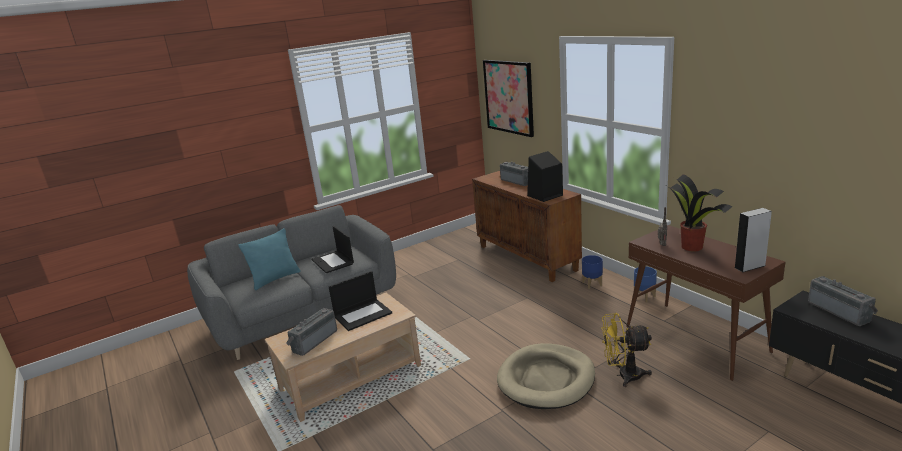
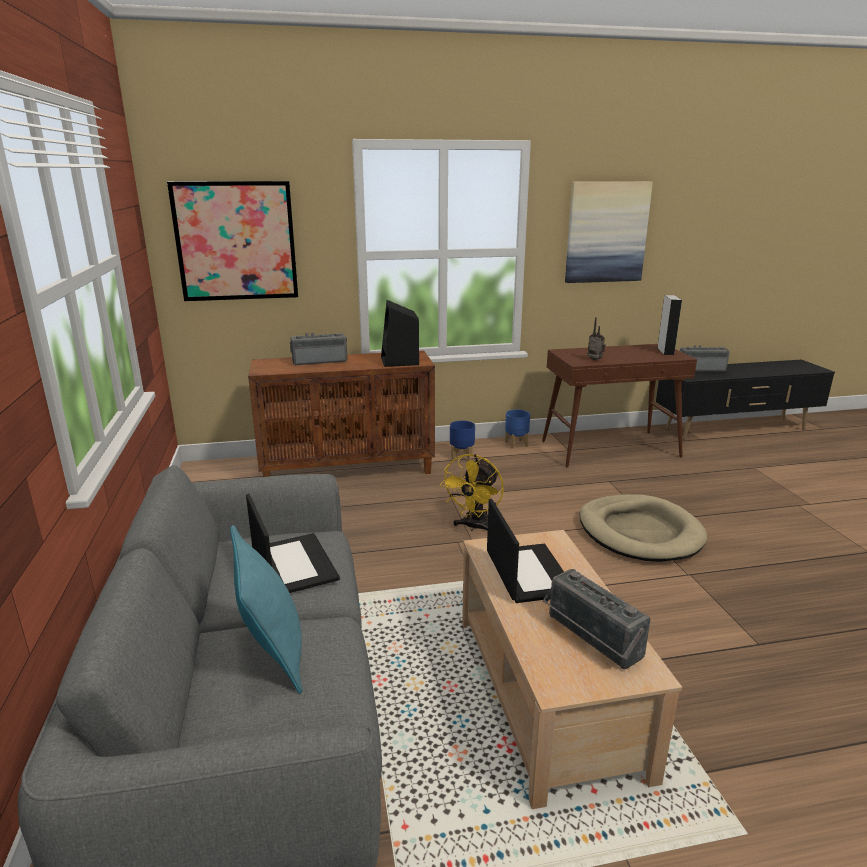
camera: 70 degrees left, 0 degrees up
laptop [312,226,354,273] -> laptop turned 105 degrees counterclockwise [246,494,340,593]
yellow fan [601,313,652,387] -> yellow fan moved to [440,454,504,531]
potted plant [667,174,733,251] -> none
none -> picture [565,181,653,283]

